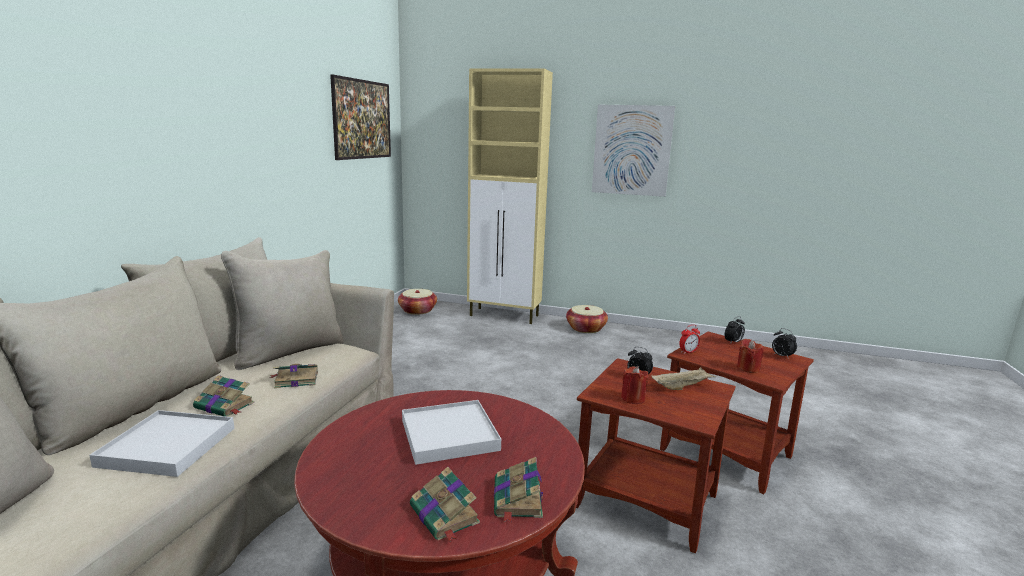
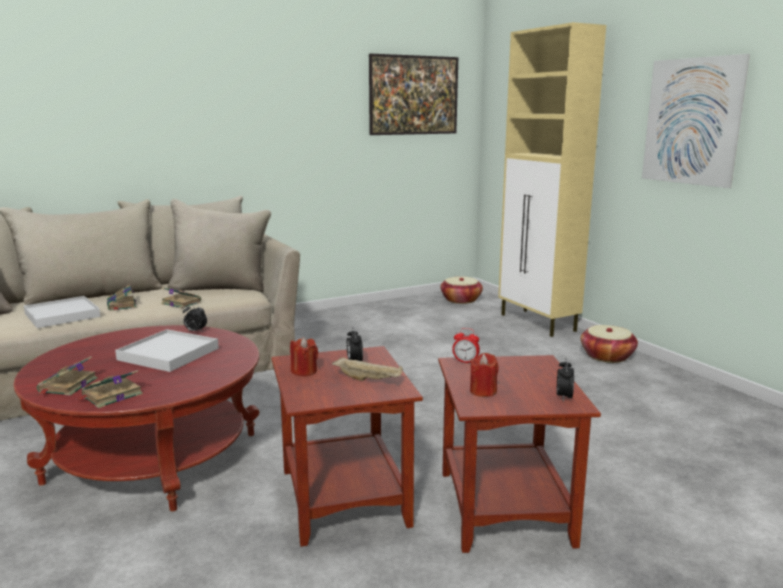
camera: 45 degrees right, 0 degrees up
alarm clock [725,316,745,344] -> alarm clock moved to [183,304,207,331]

